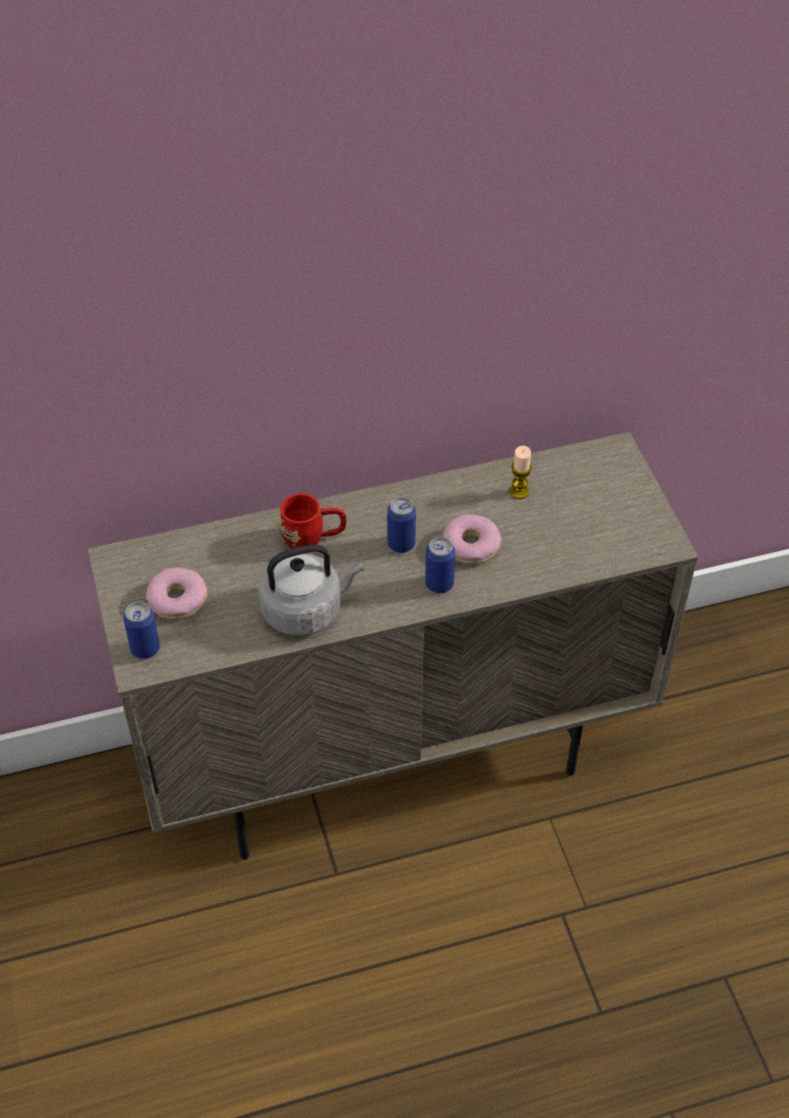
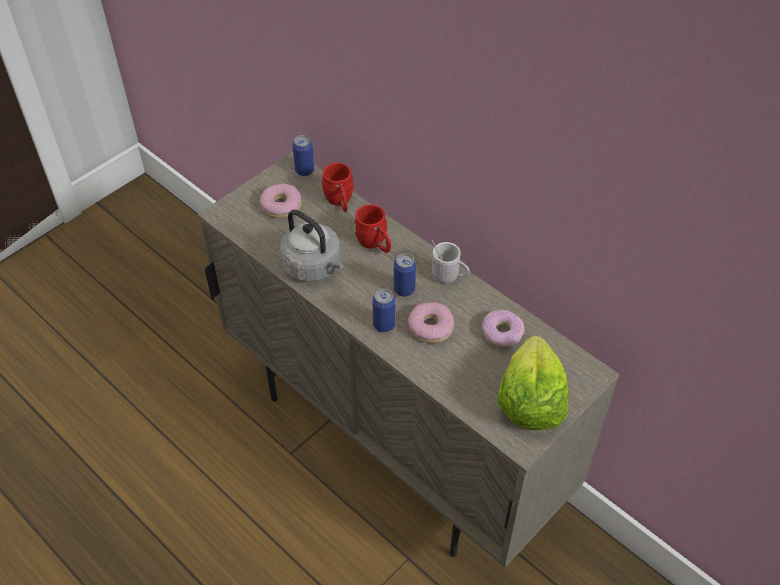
camera: 60 degrees right, 0 degrees up
can [123,602,160,659] -> can moved to [292,135,314,176]
candle [510,446,532,499] -> donut [482,310,525,347]
none -> red mug [322,163,354,212]
none -> white mug [432,240,470,284]
none -> lettuce [498,336,569,430]

